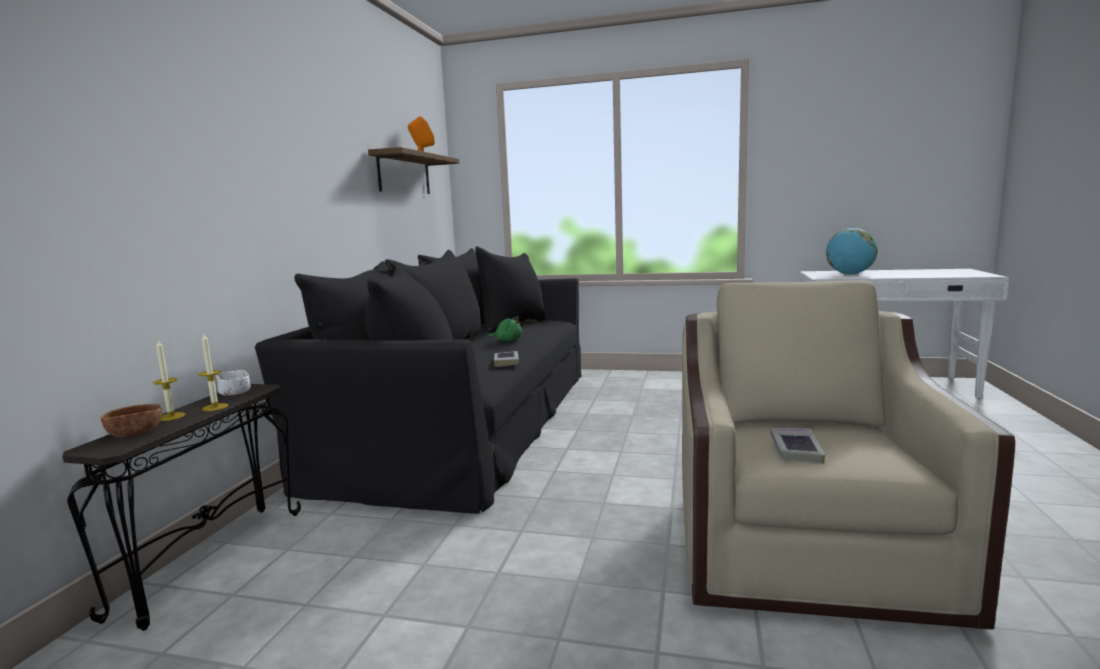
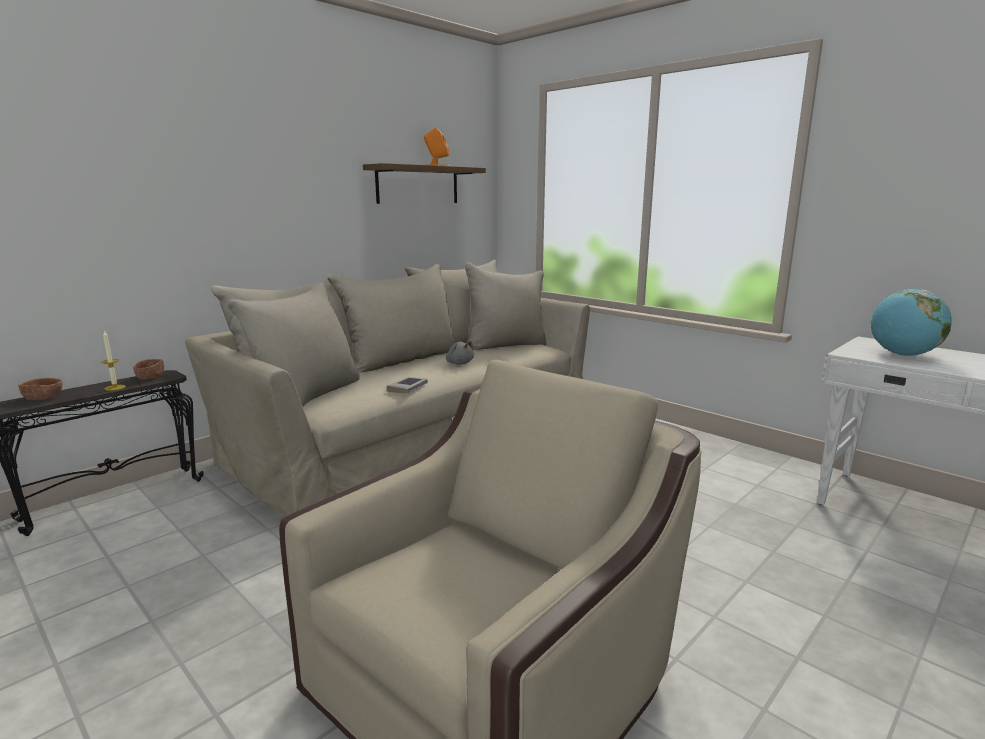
camera: 30 degrees right, 5 degrees up
candle [153,340,186,421] -> none
white bowl [216,370,251,395] -> brown bowl [133,359,164,379]
black sofa [255,246,582,514] -> beige sofa [185,260,590,518]
green plush toy [487,316,522,341] -> grey plush toy [446,341,474,365]
book [770,428,825,464] -> none

